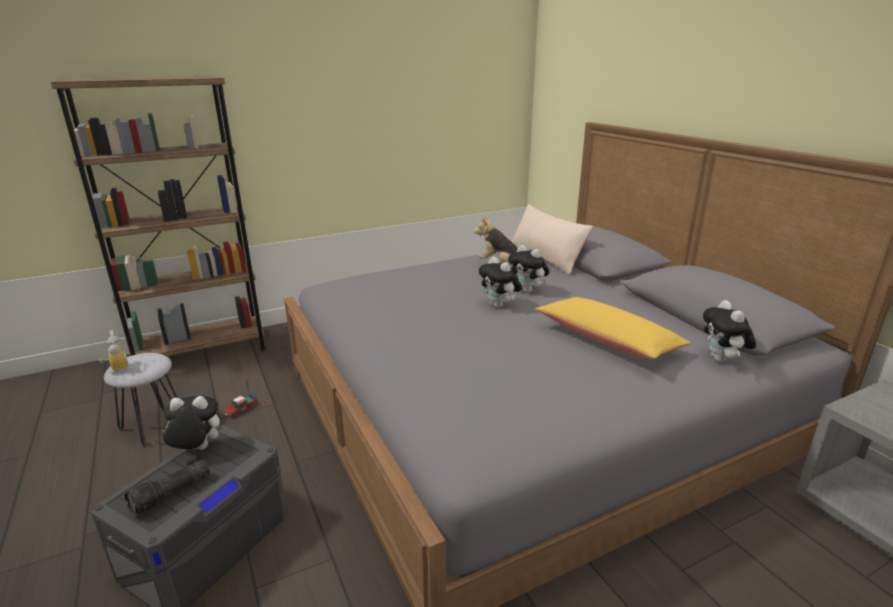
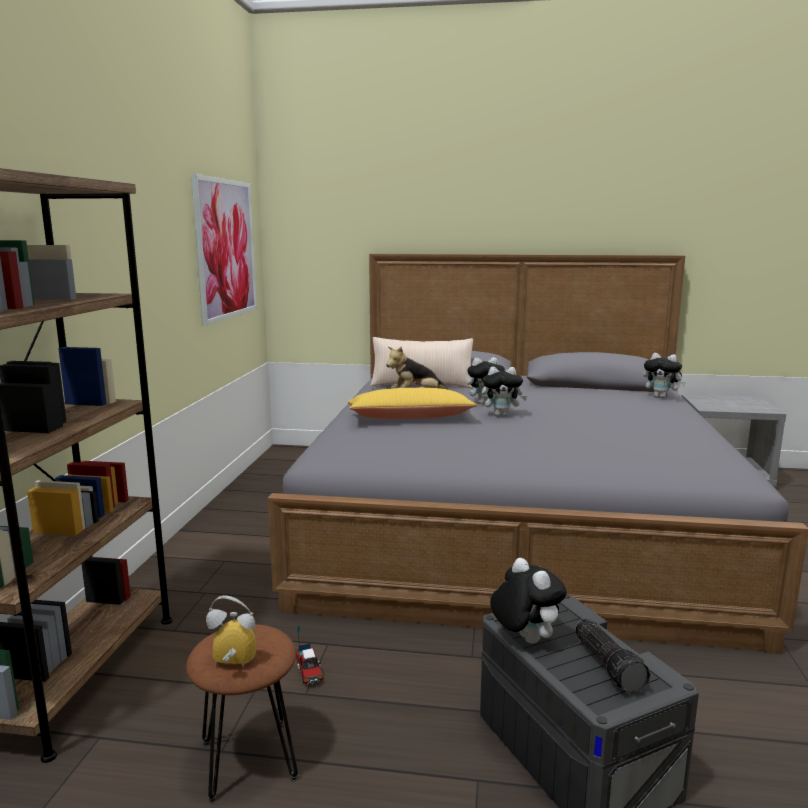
camera: 55 degrees left, 10 degrees down
grey stool [104,353,178,447] -> brown stool [186,624,298,803]
plush toy [162,396,220,450] -> plush toy turned 120 degrees clockwise [490,558,567,644]
yellow pillow [535,297,691,359] -> yellow pillow moved to [348,388,477,419]
none -> picture [191,174,257,326]

